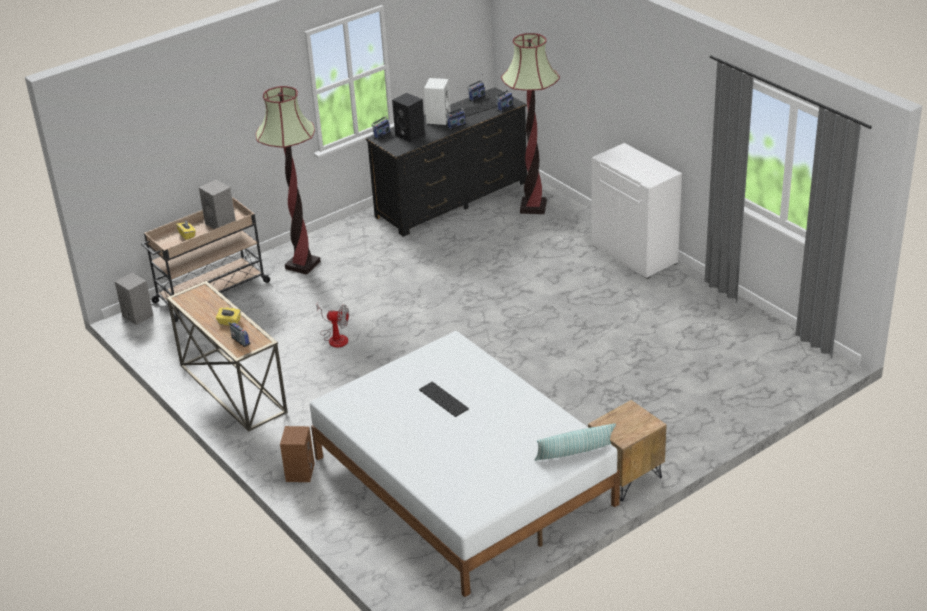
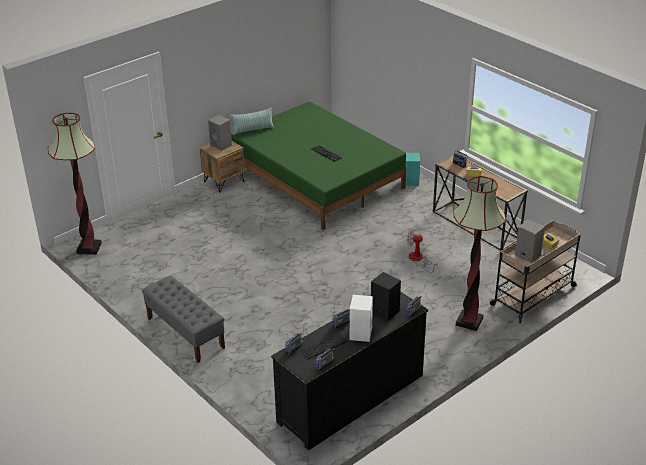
camera: 175 degrees right, 0 degrees up
grey speaker [115,273,154,325] -> grey speaker moved to [208,115,232,151]
brown speaker [280,426,315,482] -> turquoise speaker [406,153,420,186]
white bed [310,331,620,597] -> green bed [231,101,406,230]
floor lamp [501,33,560,214] -> floor lamp moved to [48,113,102,255]
white cabinet [591,143,682,279] -> grey bench [142,276,225,363]

